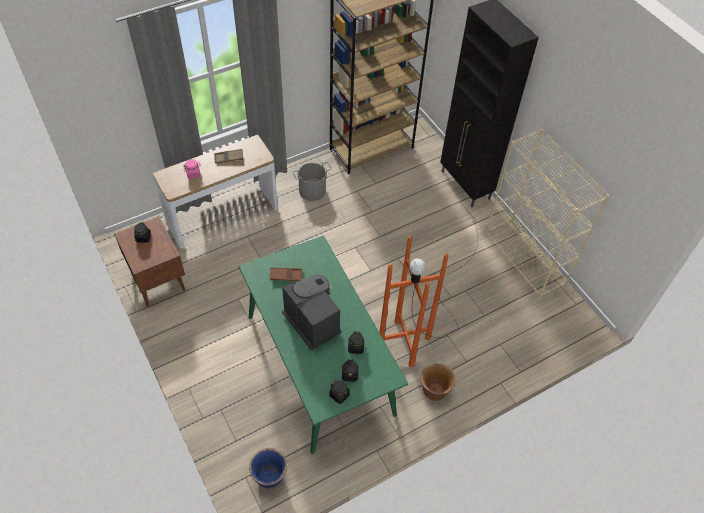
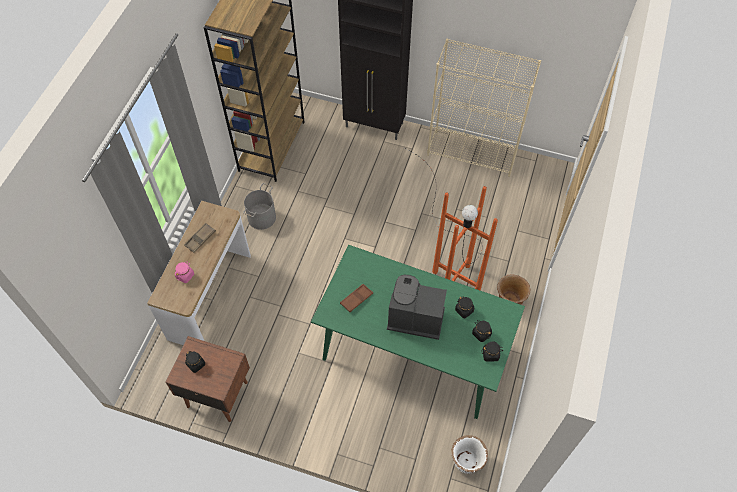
camera: 40 degrees left, 5 degrees up
blue planter [249,448,287,488] -> white planter [451,435,488,474]

